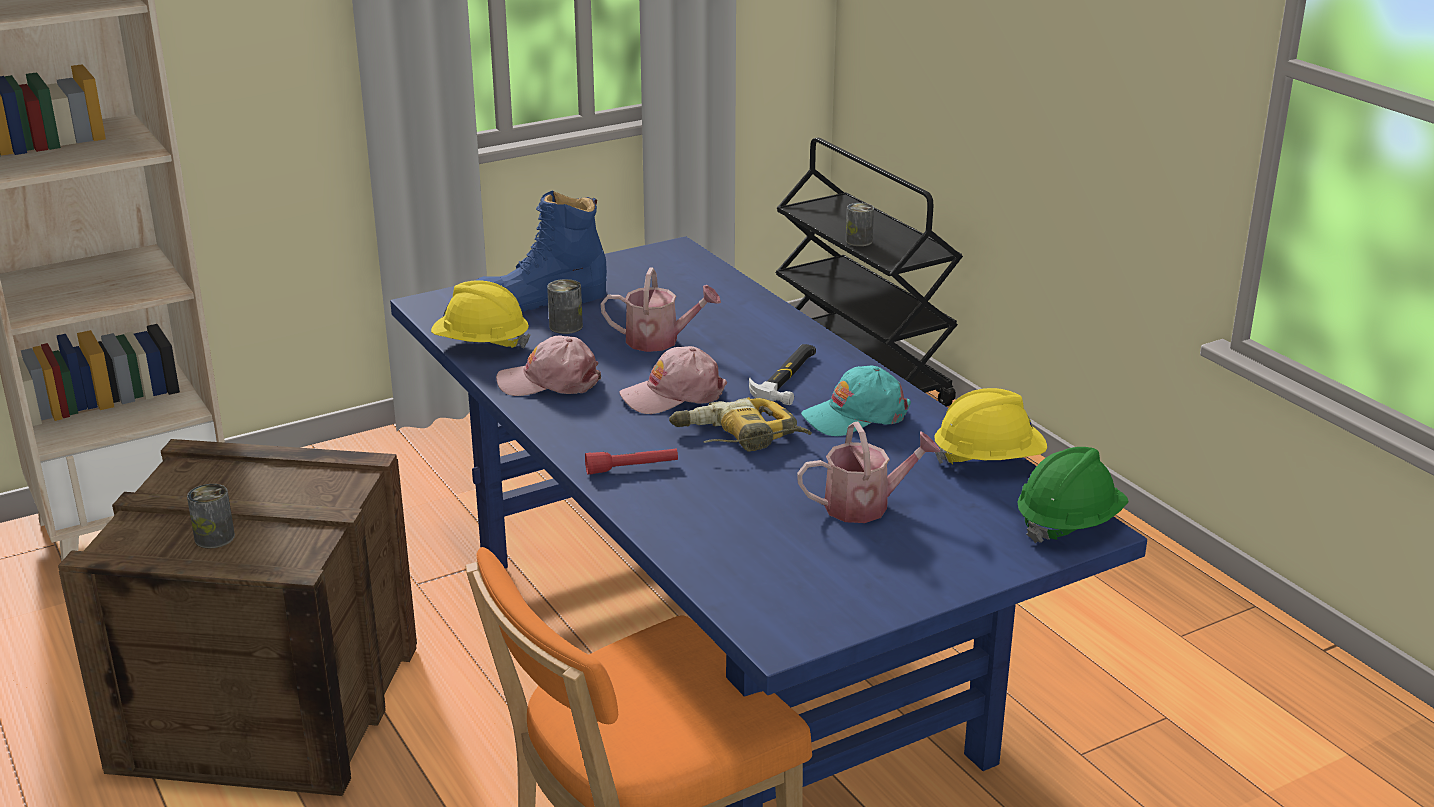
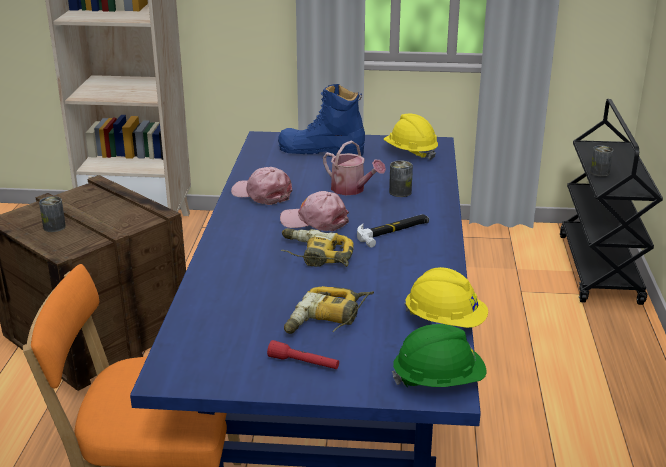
camera: 35 degrees right, 0 degrees up
yellow hard hat [431,280,530,349] -> yellow hard hat moved to [384,114,438,160]
can [547,279,583,334] -> can moved to [389,160,413,197]
red flashlight [585,449,678,475] -> red flashlight moved to [267,340,339,369]
watering can [797,422,940,523] -> power drill [284,286,374,334]
turquoise cap [801,365,911,436] -> none

